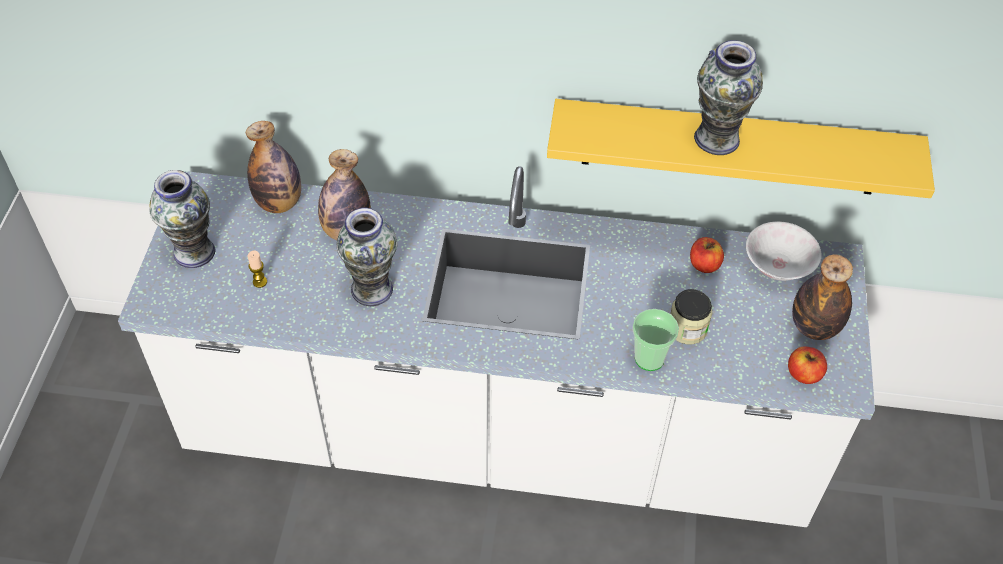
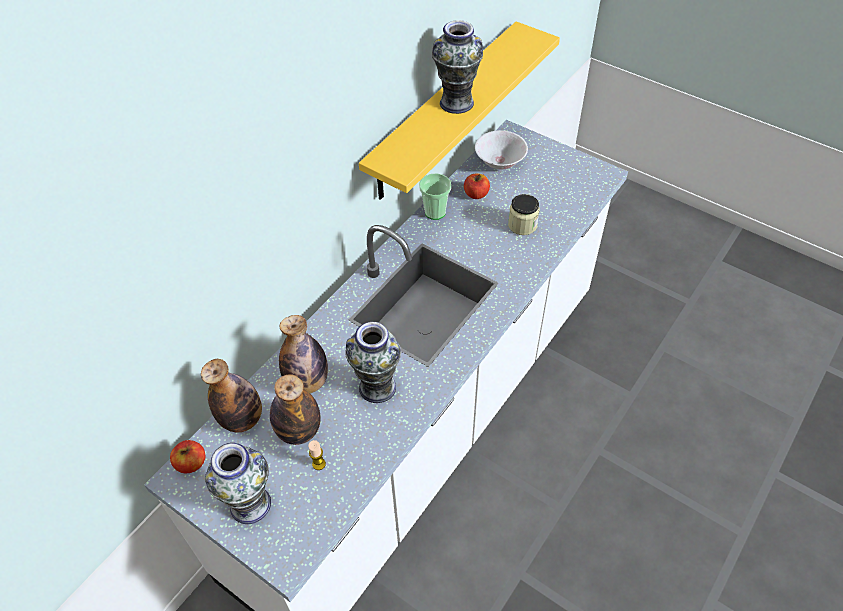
camera: 60 degrees left, 0 degrees up
cup [632,309,679,371] -> cup moved to [419,173,451,220]
apple [788,346,827,384] -> apple moved to [170,440,205,474]
bottle [792,255,853,340] -> bottle moved to [270,374,321,445]

